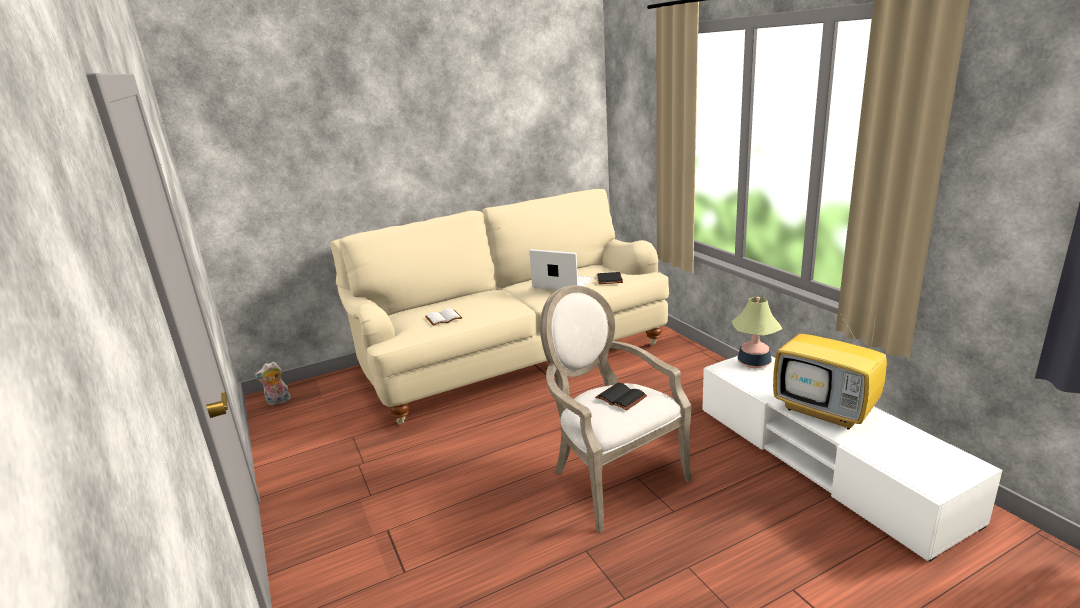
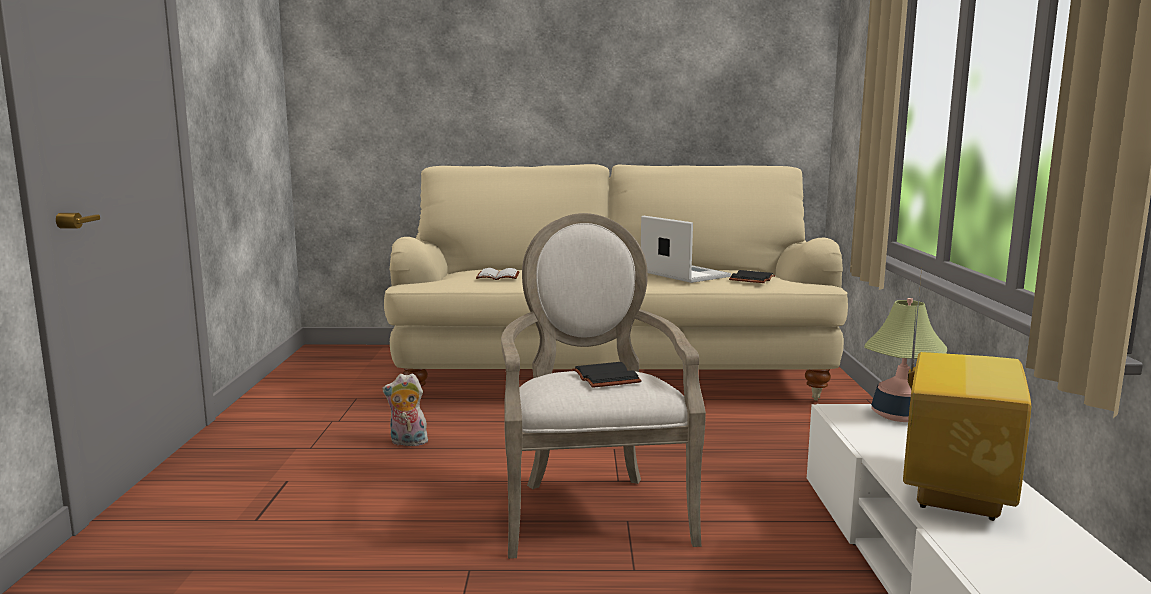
camera: 25 degrees right, 10 degrees down
plush toy [255,362,291,405] -> plush toy moved to [382,373,430,446]
television [773,301,887,430] -> television turned 135 degrees counterclockwise [903,269,1031,521]

